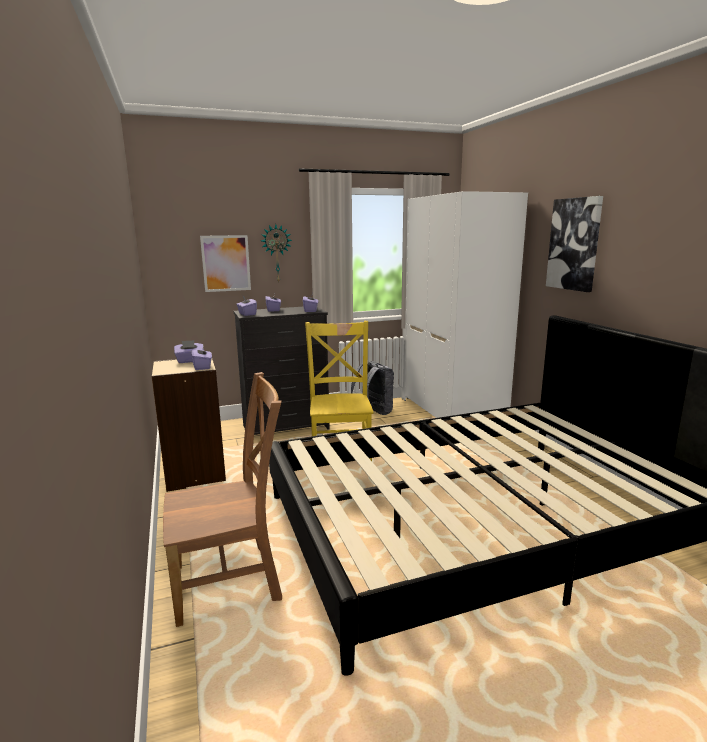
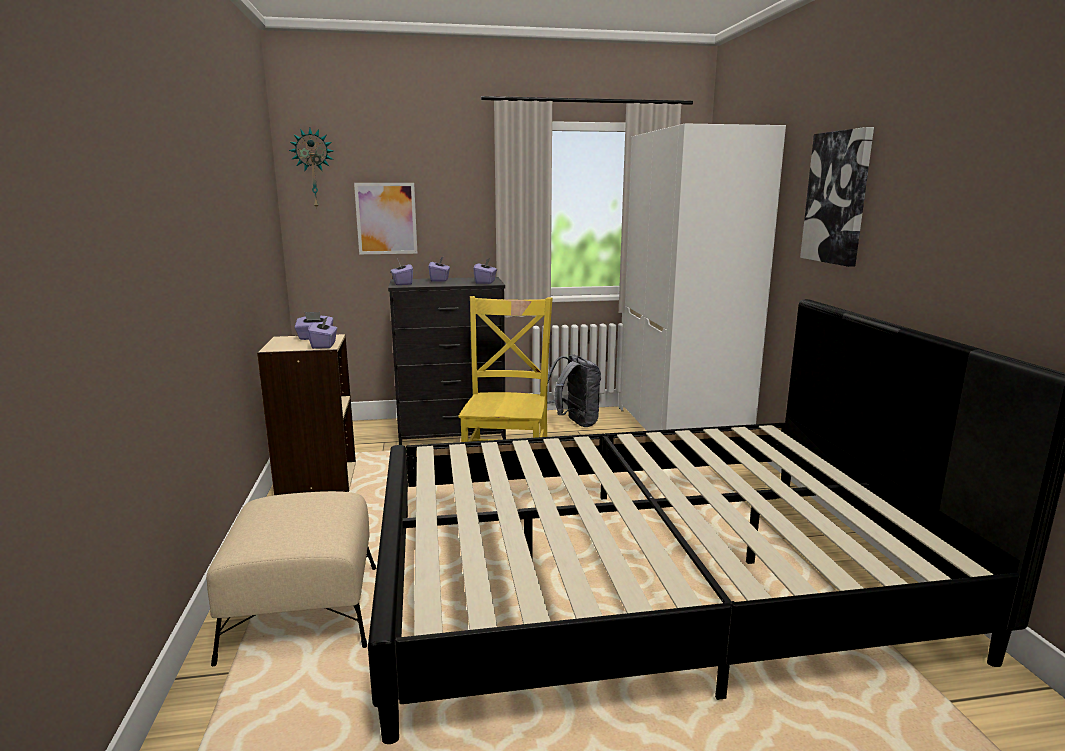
camera: 10 degrees right, 0 degrees up
brown chair [163,372,282,627] -> beige ottoman [206,491,376,666]
wall clock [261,224,292,283] -> wall clock moved to [289,128,333,209]

